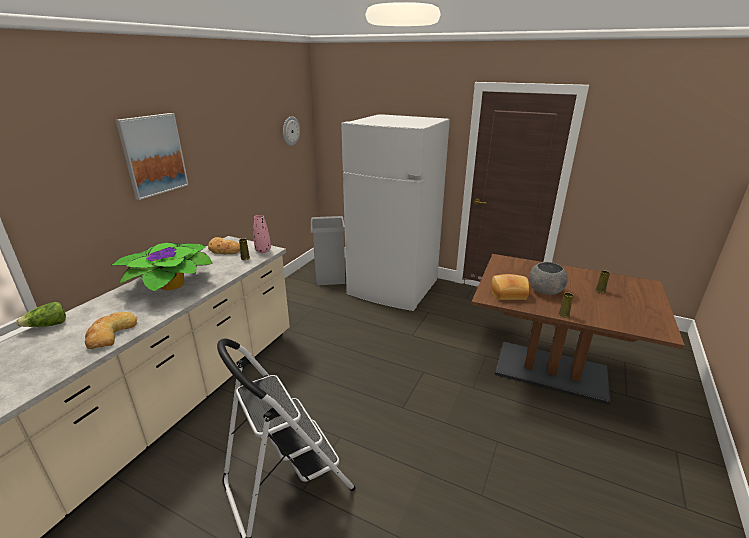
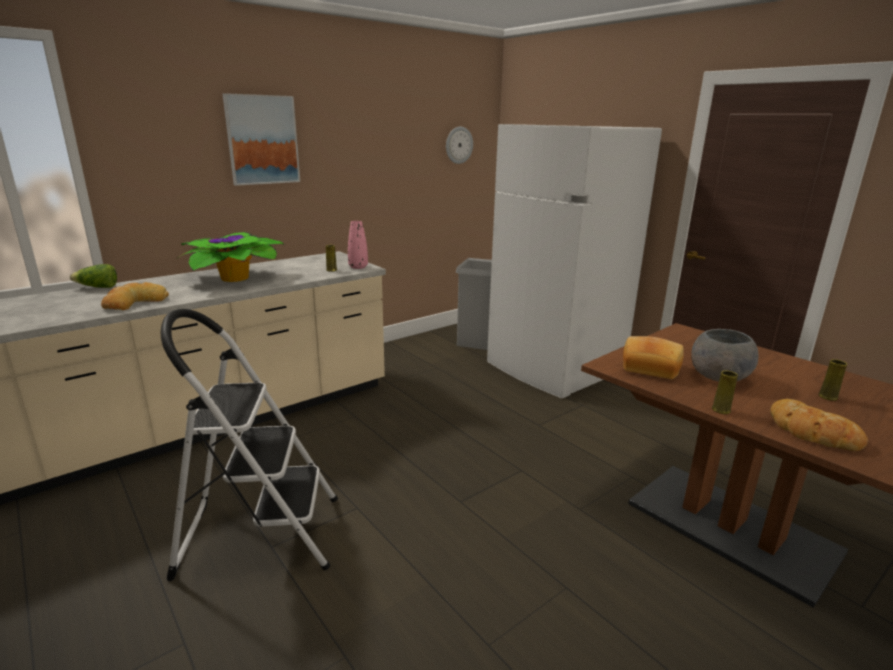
camera: 25 degrees right, 5 degrees down
bread [208,237,240,254] -> bread moved to [770,399,868,451]

